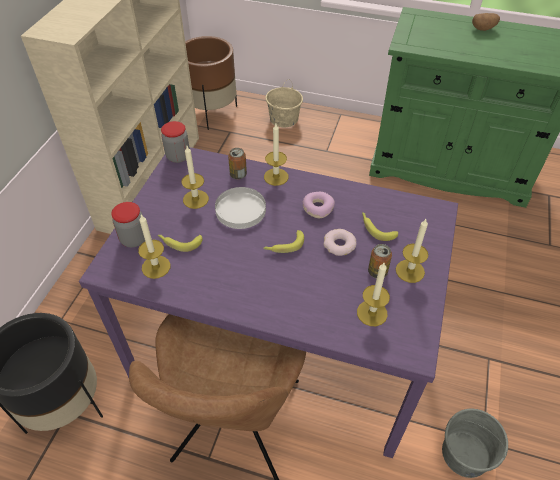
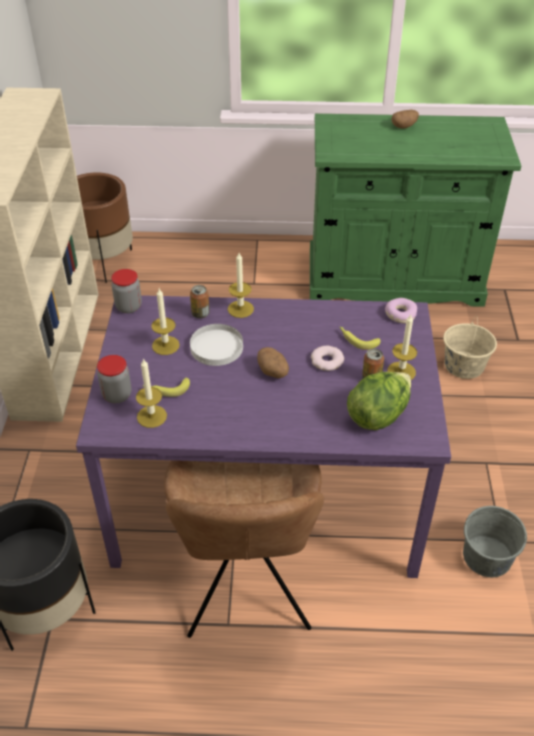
camera: 15 degrees left, 5 degrees down
banana [263,230,304,253] -> potato [257,347,289,378]
beige bucket [265,79,303,128] -> beige bucket moved to [443,315,497,379]
donut [302,192,335,218] -> donut moved to [385,298,417,323]
candle [357,263,390,326] -> lettuce [347,372,411,430]

